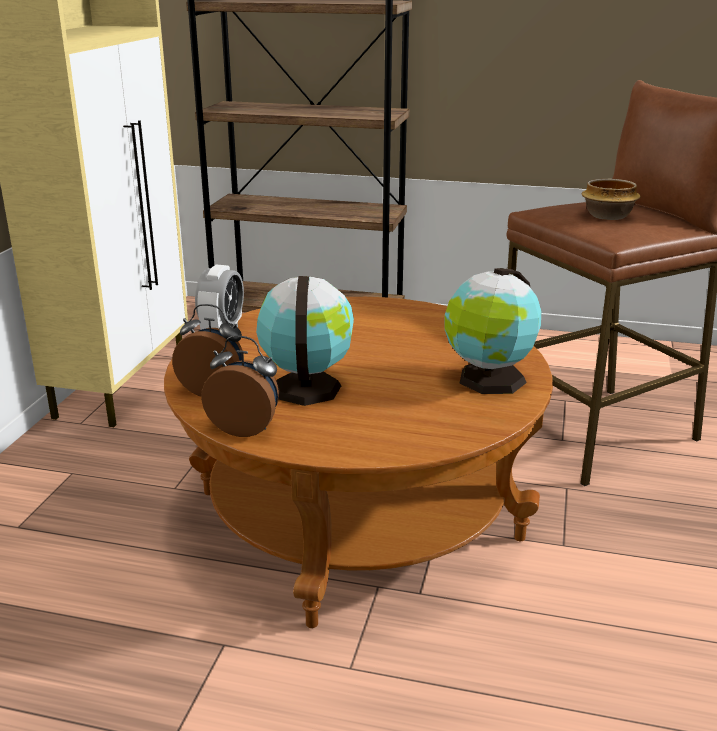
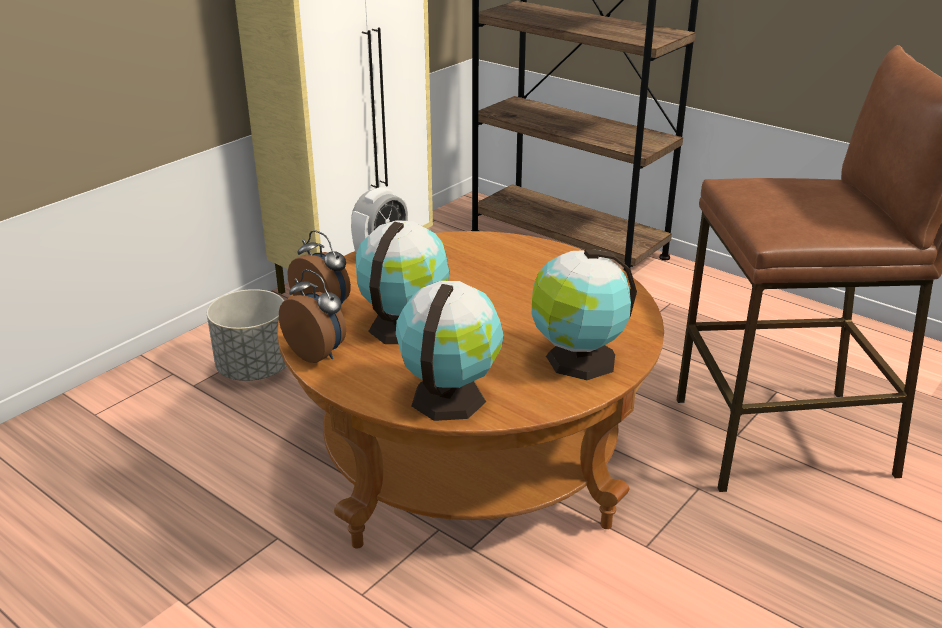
camera: 25 degrees right, 5 degrees up
bowl [582,179,641,220] -> none
none -> grey planter [207,289,286,381]
none -> globe [396,281,504,421]

